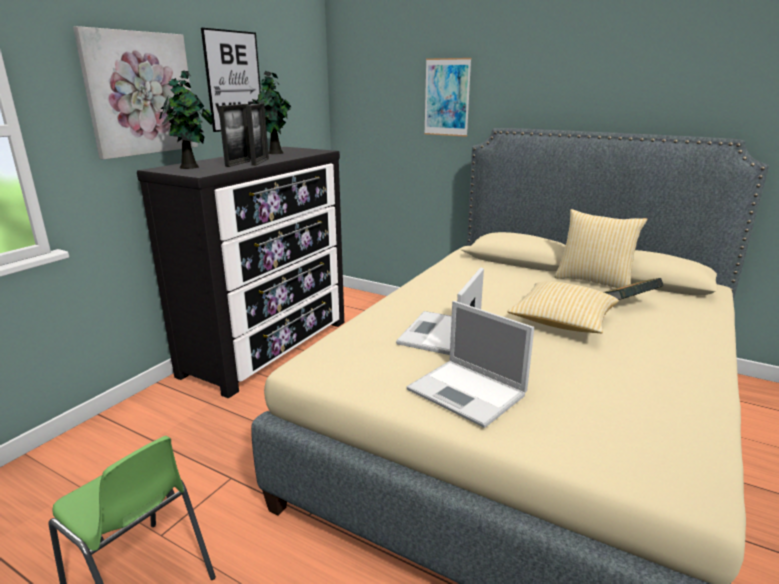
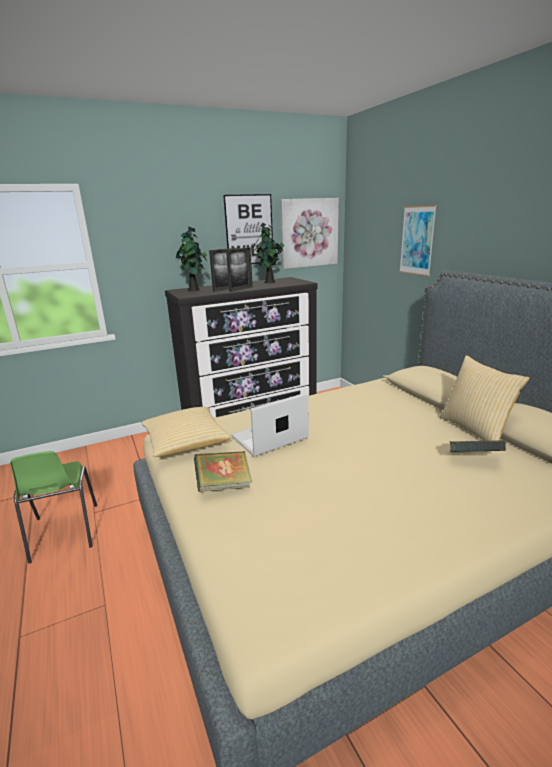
camera: 35 degrees right, 0 degrees up
picture [73,26,198,159] -> picture moved to [280,198,339,269]
laptop [407,301,534,428] -> book [194,451,252,492]
pillow [508,281,619,333] -> pillow moved to [142,407,231,457]

